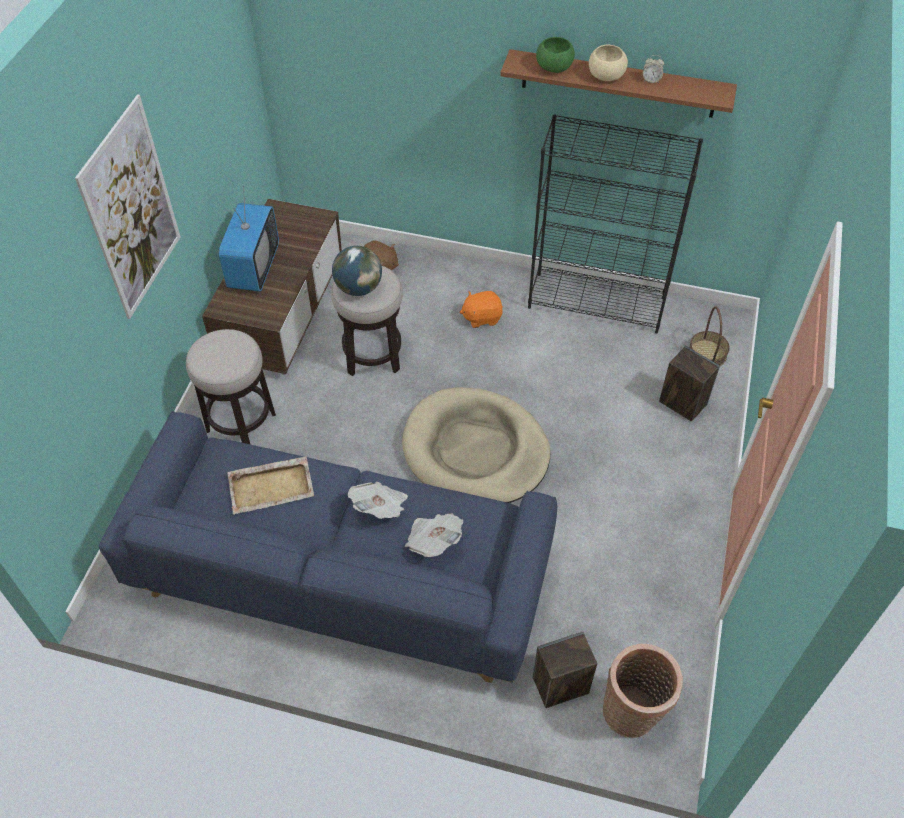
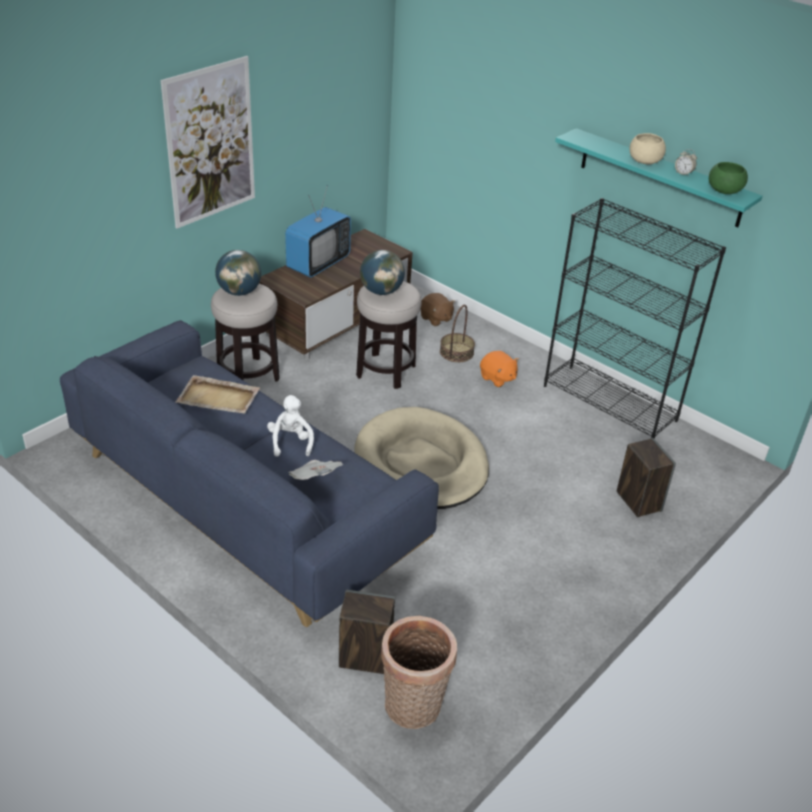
camera: 25 degrees right, 15 degrees down
newspaper [348,482,408,519] -> white plush toy [267,395,314,457]
orange plush toy [460,291,503,328] -> orange plush toy turned 150 degrees counterclockwise [480,351,519,387]
brown shelf [500,49,737,118] -> turquoise shelf [555,128,763,228]
green bowl [536,37,575,73] -> green bowl moved to [709,162,748,194]
basket [689,307,730,366] -> basket moved to [440,305,475,362]
none -> globe [215,250,261,296]

